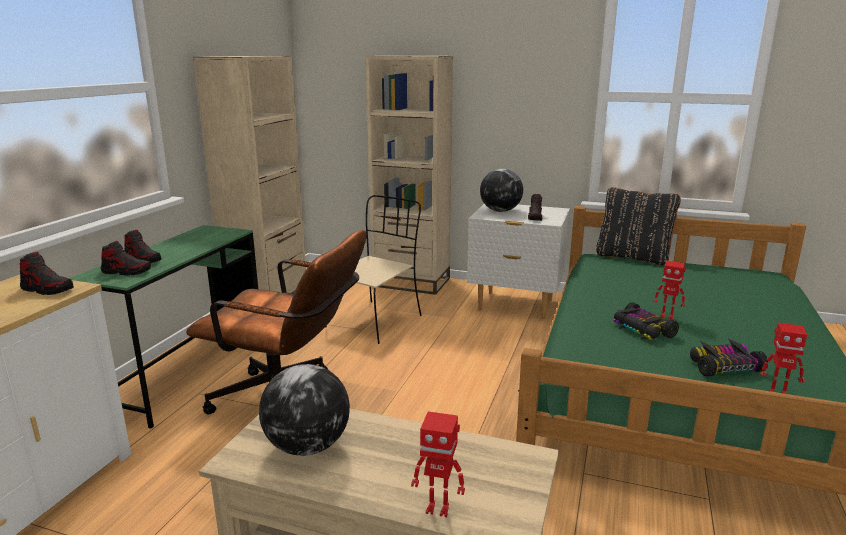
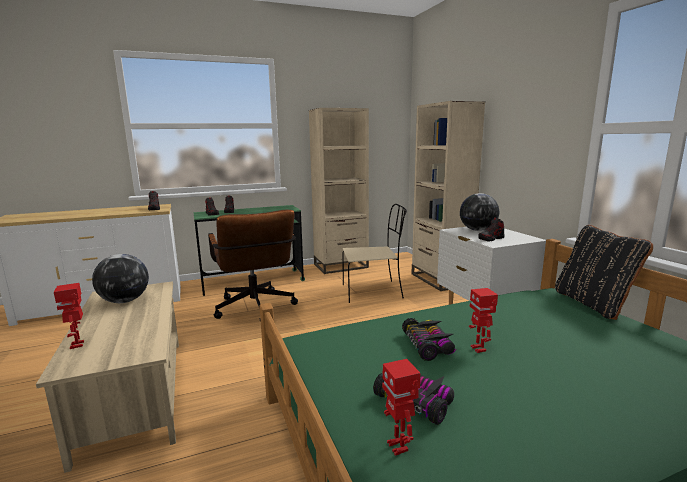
camera: 50 degrees right, 5 degrees down
toy car [613,302,679,340] -> toy car turned 150 degrees clockwise [402,318,456,361]

